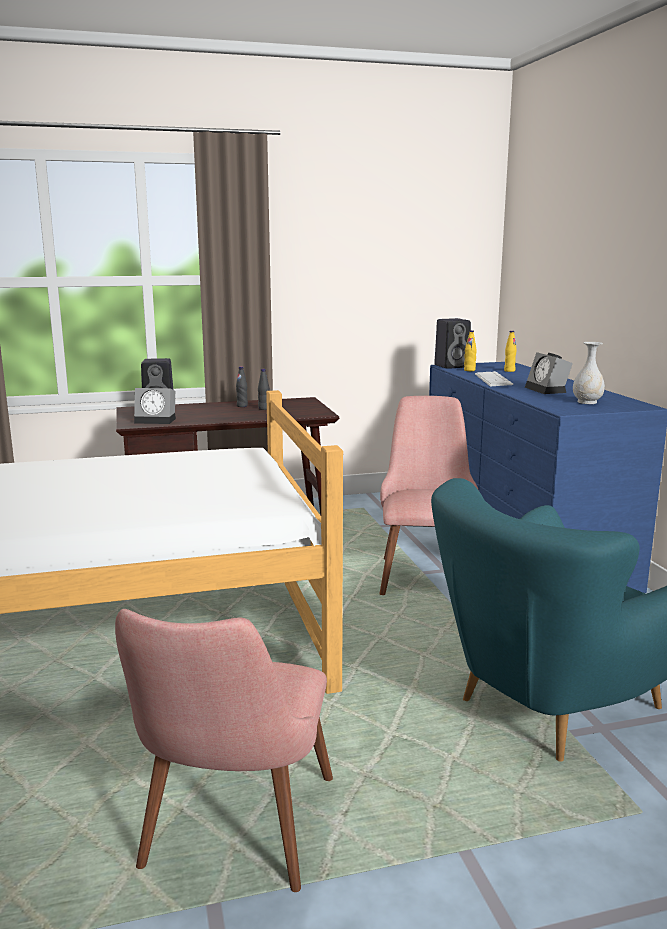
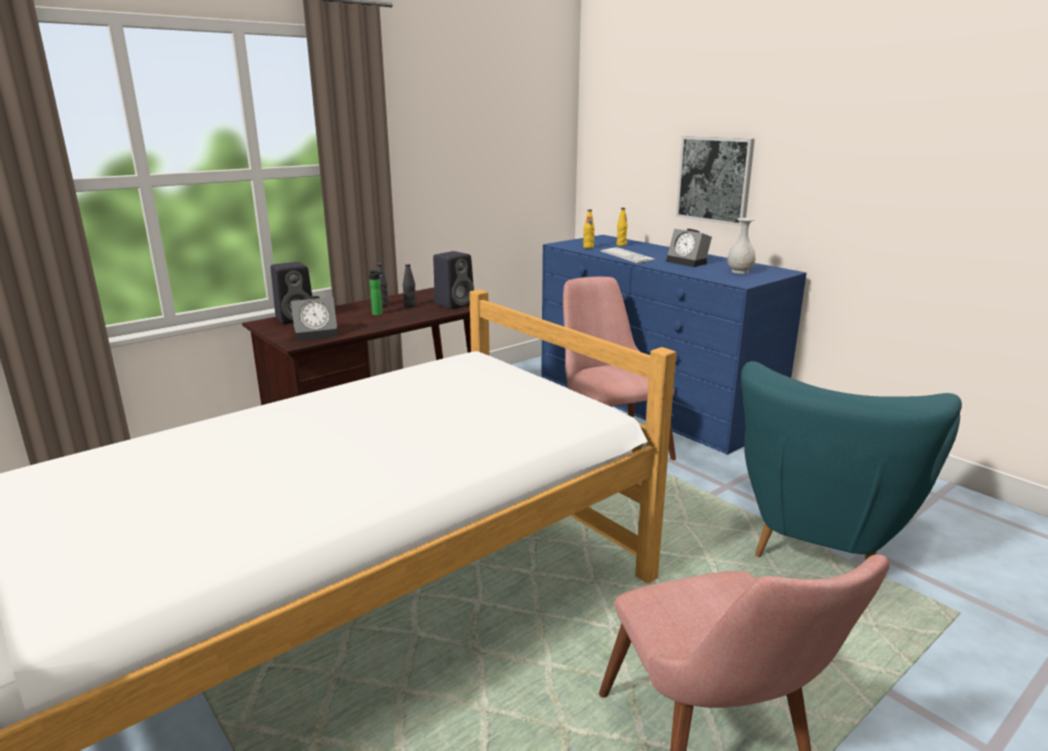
camera: 25 degrees left, 5 degrees up
black speaker [434,318,471,369] -> black speaker moved to [433,251,474,309]
none -> bottle [368,270,384,316]
none -> picture [676,136,755,226]

